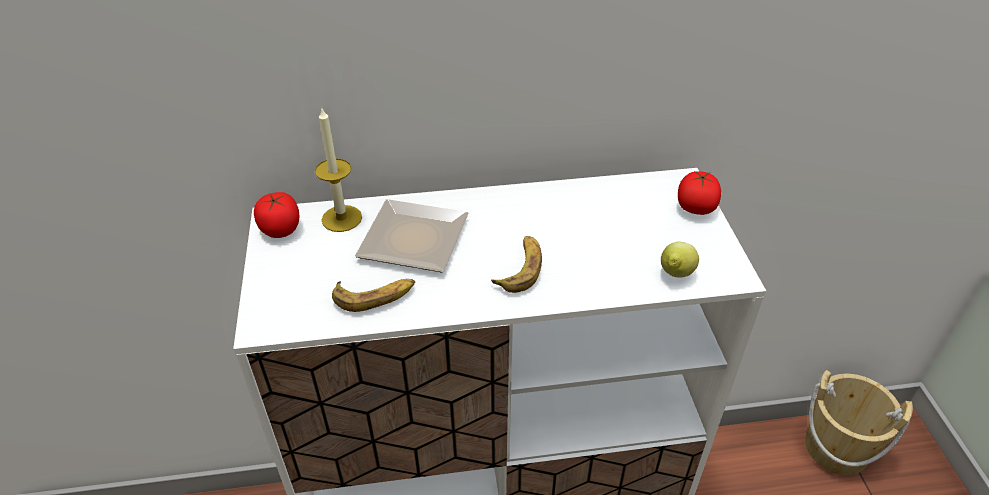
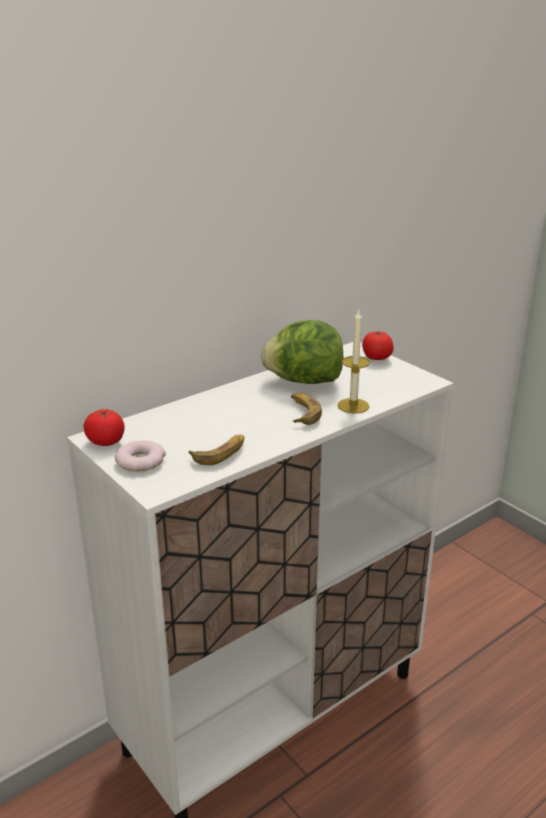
camera: 30 degrees left, 15 degrees down
candle [315,109,362,232] -> candle moved to [338,309,370,414]
plate [355,199,469,272] -> none
lemon [661,242,699,277] -> none
beige bucket [805,370,913,475] -> none
none -> donut [115,440,166,472]
none -> lettuce [261,320,344,384]

